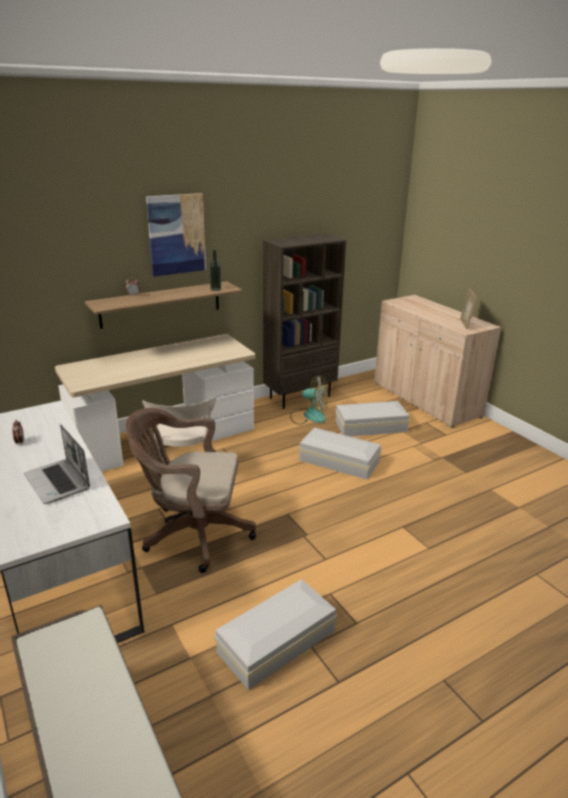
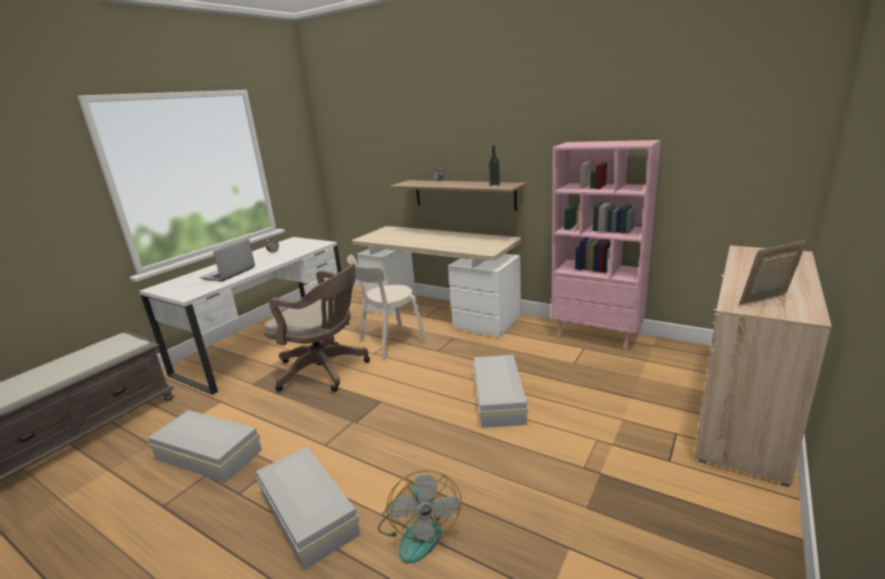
camera: 65 degrees right, 5 degrees down
brown office chair [126,408,256,573] -> brown office chair turned 135 degrees clockwise [264,263,370,392]
picture [146,193,206,277] -> none
brown bookcase [263,234,346,409] -> pink bookcase [551,140,661,350]
fan [290,375,328,425] -> fan moved to [378,470,462,564]
white storage box [335,401,410,437] -> white storage box moved to [256,447,360,570]

